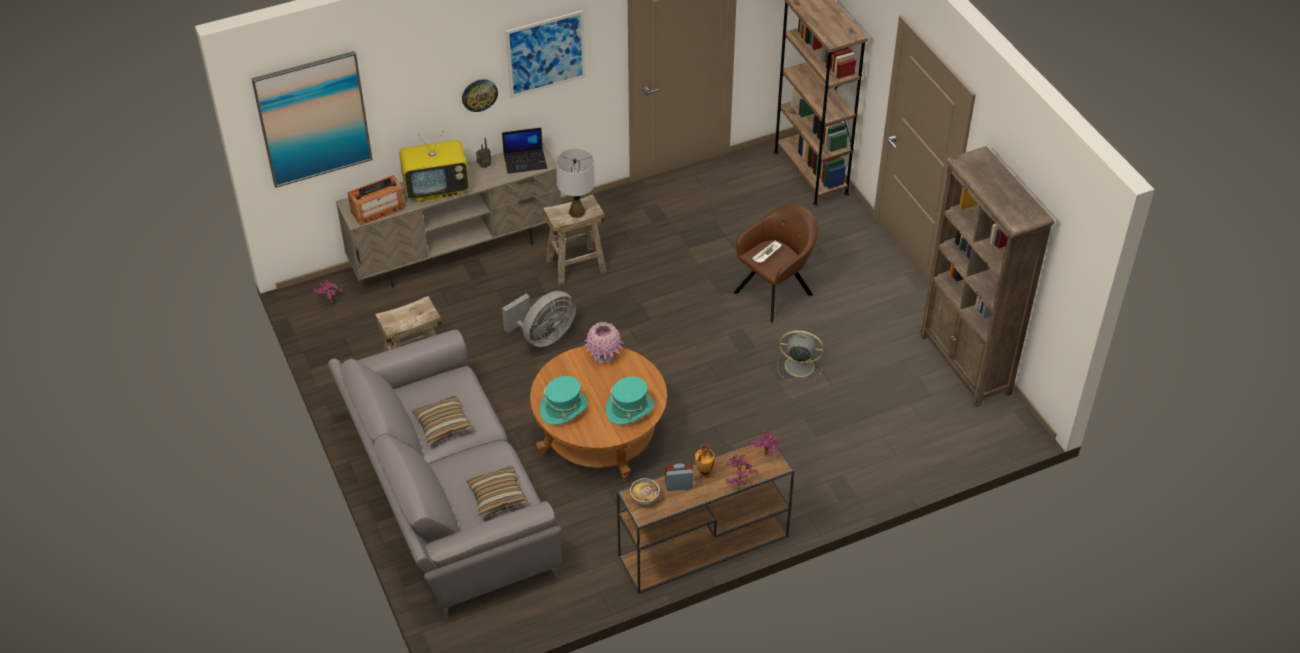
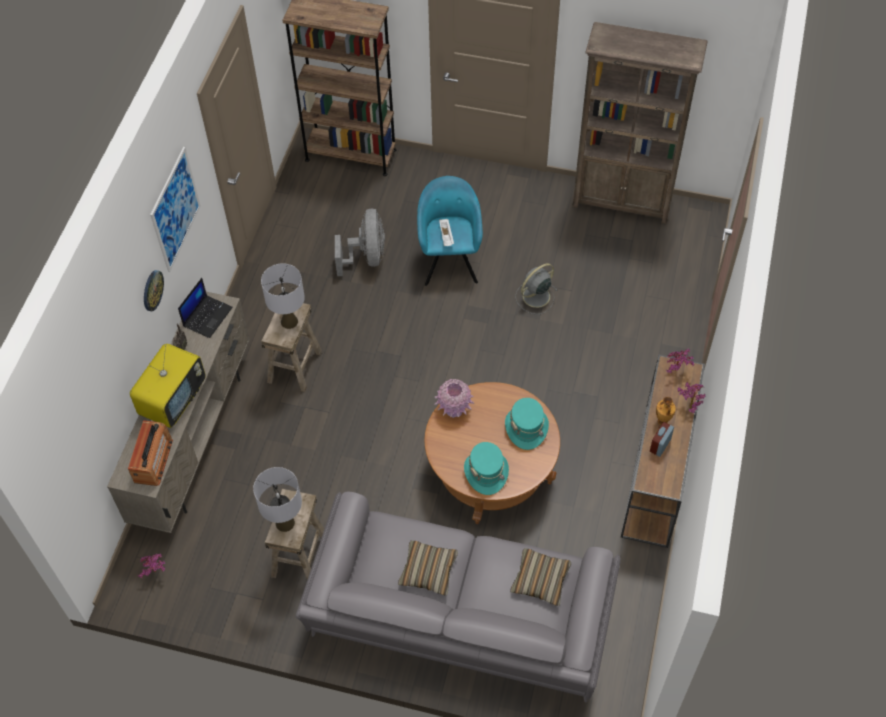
camera: 50 degrees left, 10 degrees up
picture [251,51,373,188] -> none
grey fan [502,291,576,347] -> grey fan moved to [335,209,385,276]
bowl [630,478,659,505] -> none
brown armchair [733,203,818,322] -> turquoise armchair [417,176,483,286]
none -> grey table lamp [253,467,302,532]

